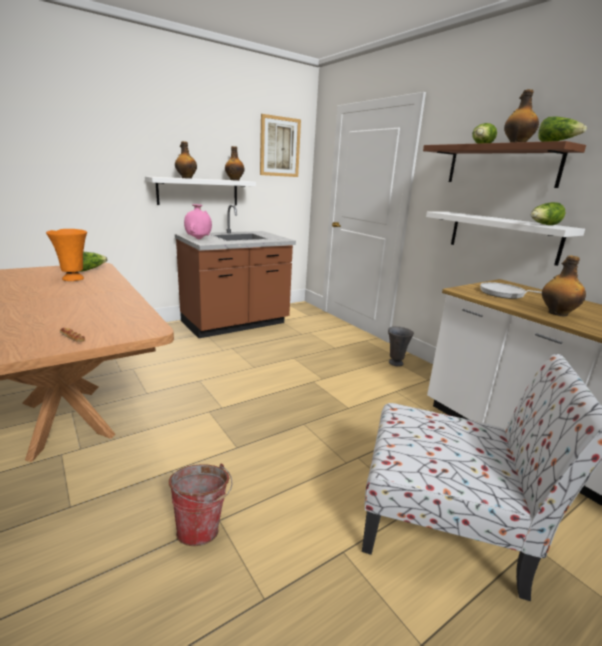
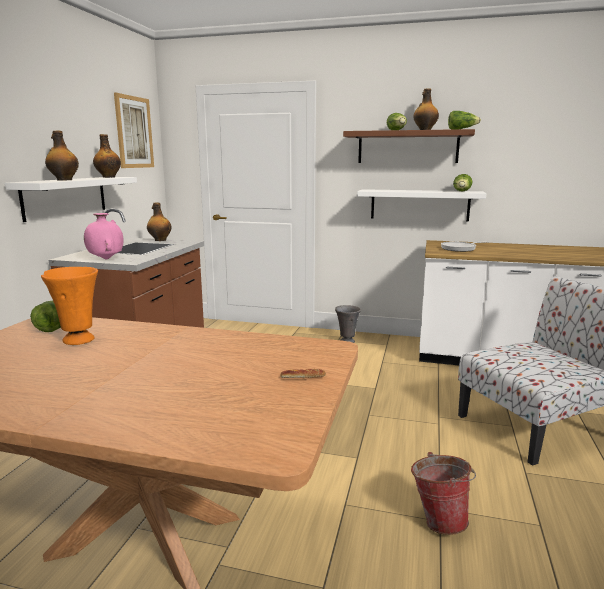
camera: 40 degrees left, 5 degrees down
bottle [542,255,586,316] -> bottle moved to [147,202,172,241]

